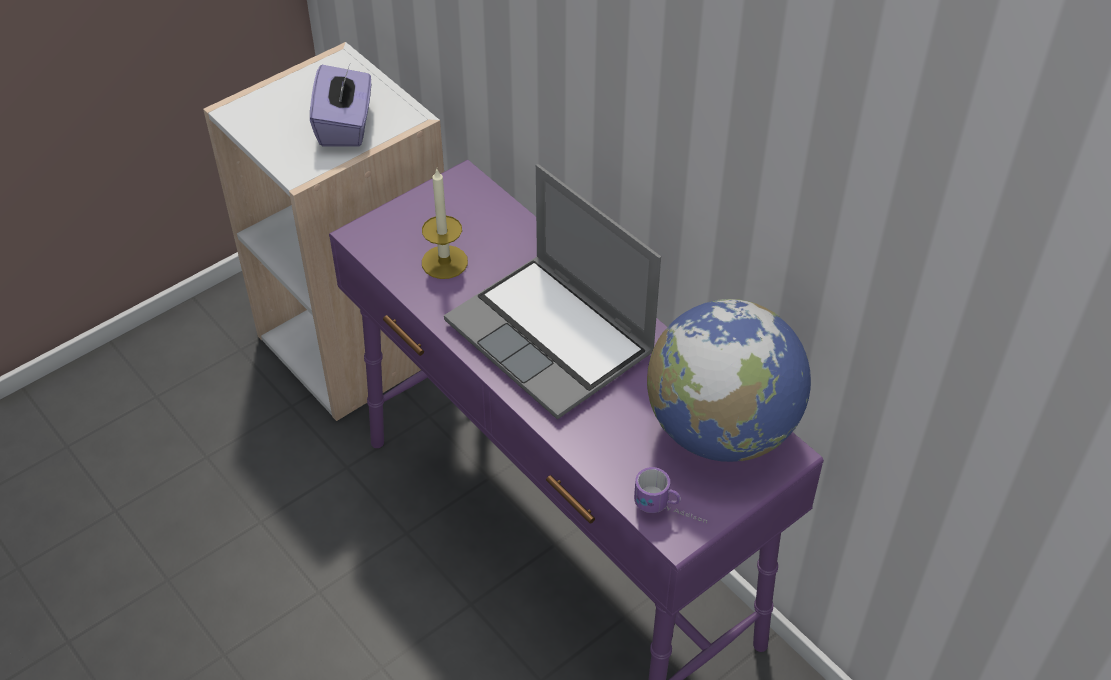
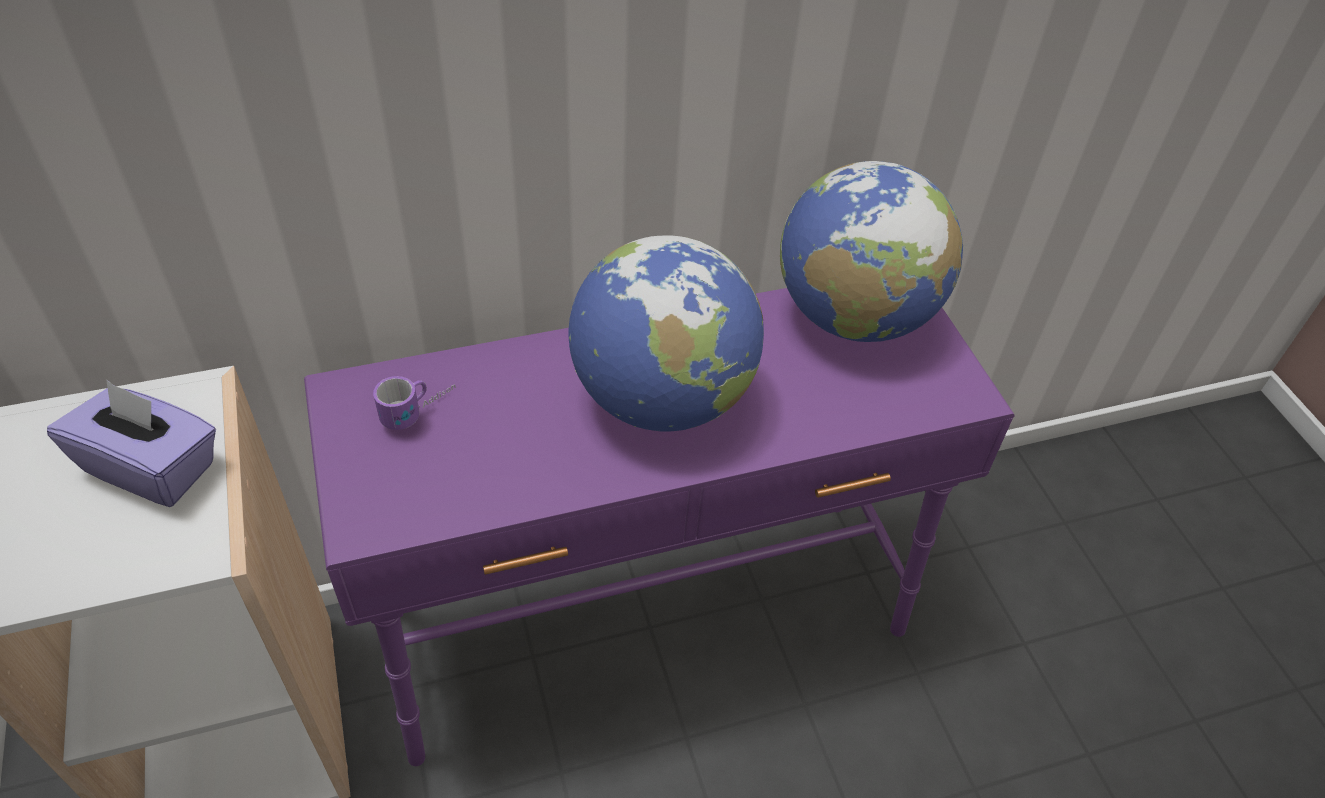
camera: 70 degrees left, 0 degrees up
candle [422,169,468,279] -> none
laptop [444,164,661,420] -> globe [568,235,764,431]
mug [634,467,707,523] -> mug moved to [373,376,456,430]

